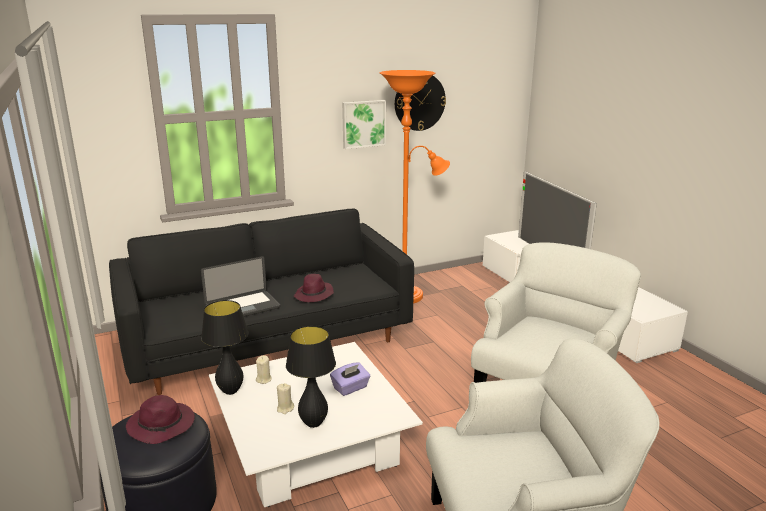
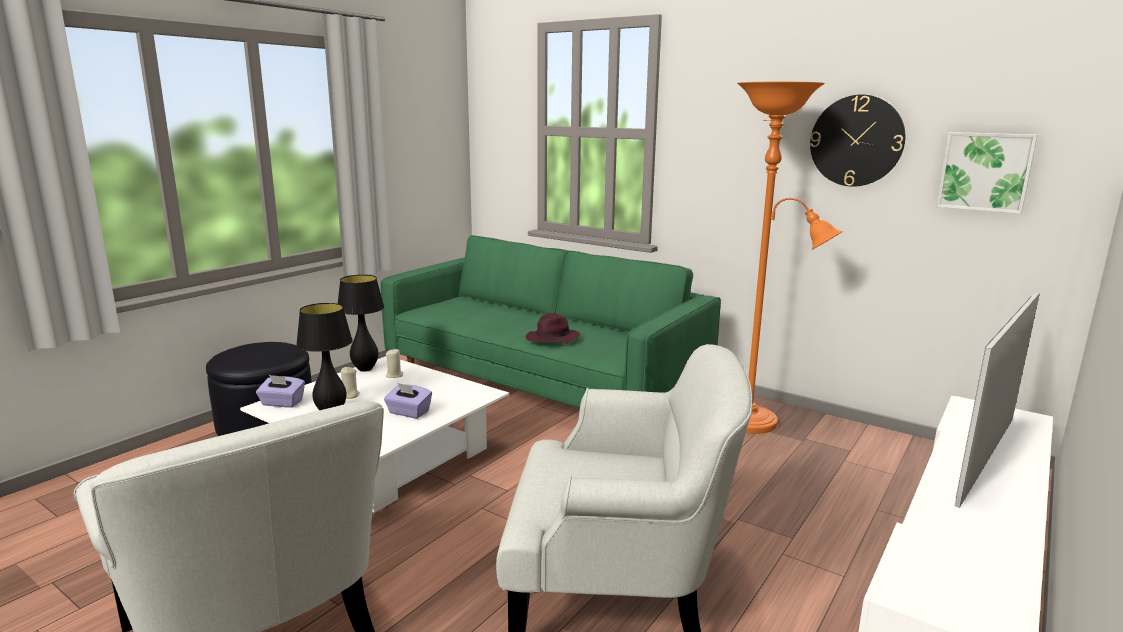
camera: 60 degrees right, 5 degrees down
black sofa [109,209,414,395] -> green sofa [380,235,721,408]
purple hat [126,395,195,444] -> none
laptop [201,256,280,317] -> none
picture [342,100,386,149] -> picture moved to [936,132,1037,214]
none -> purple tissue box [256,375,305,408]

